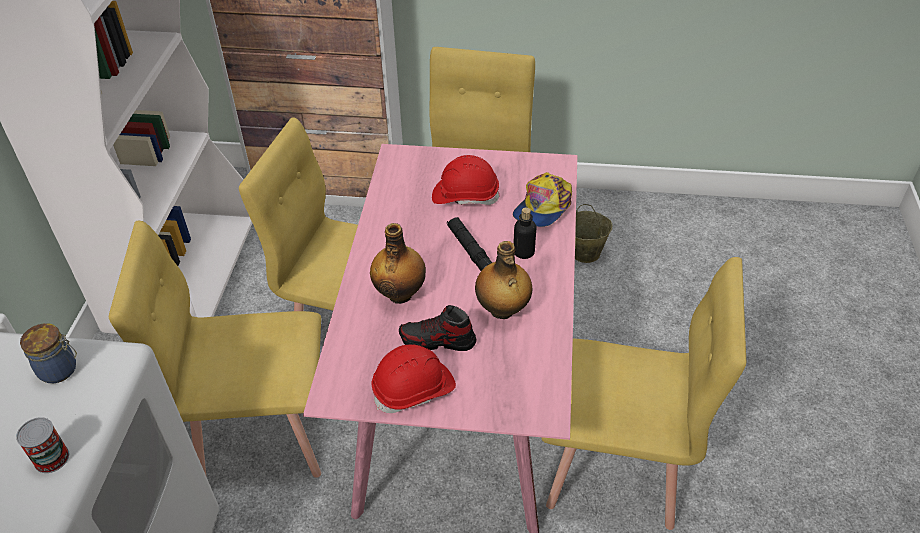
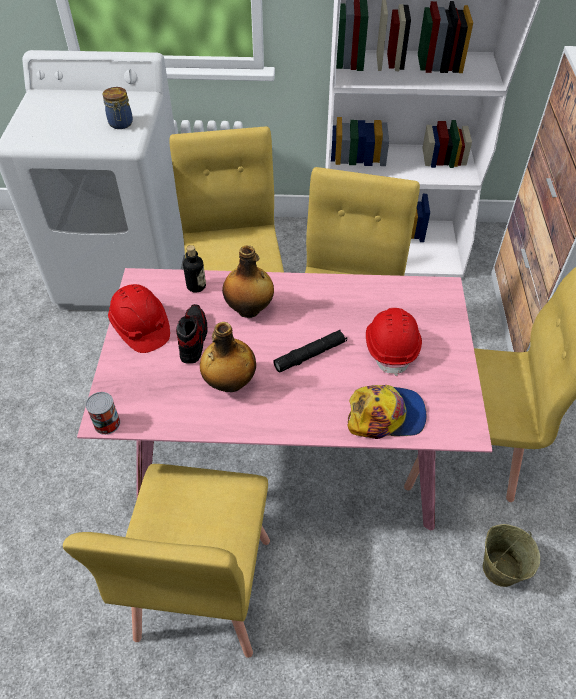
camera: 85 degrees right, 5 degrees up
can [16,417,69,473] -> can moved to [86,392,120,435]
cap [513,172,572,227] -> cap turned 150 degrees clockwise [347,385,426,439]
bottle [513,207,536,259] -> bottle moved to [183,245,206,293]

